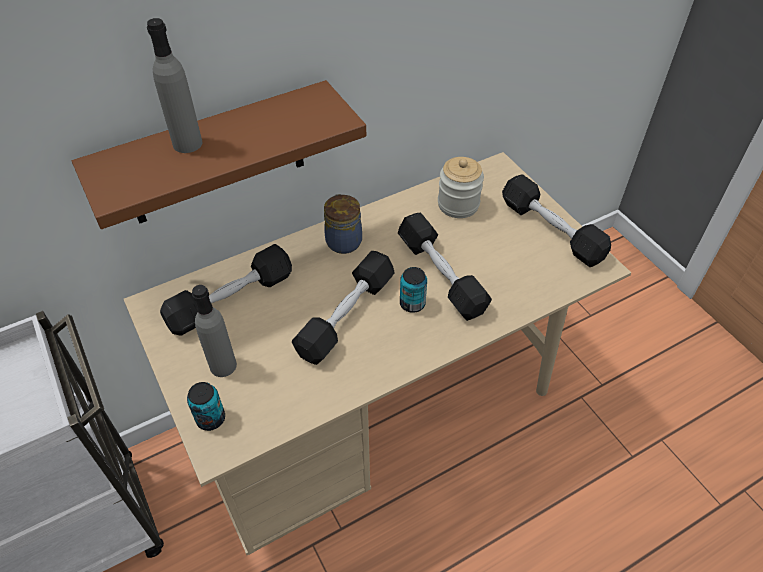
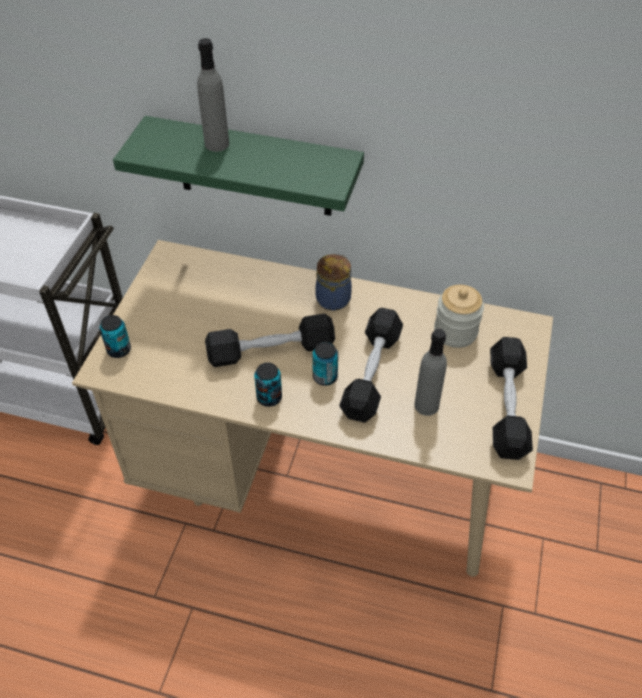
camera: 45 degrees right, 0 degrees up
brown shelf [72,80,366,229] -> green shelf [113,116,364,216]
black dumbbell [160,244,292,336] -> none
grey bottle [192,285,237,377] -> grey bottle moved to [414,329,447,416]
none -> can [254,363,282,407]

